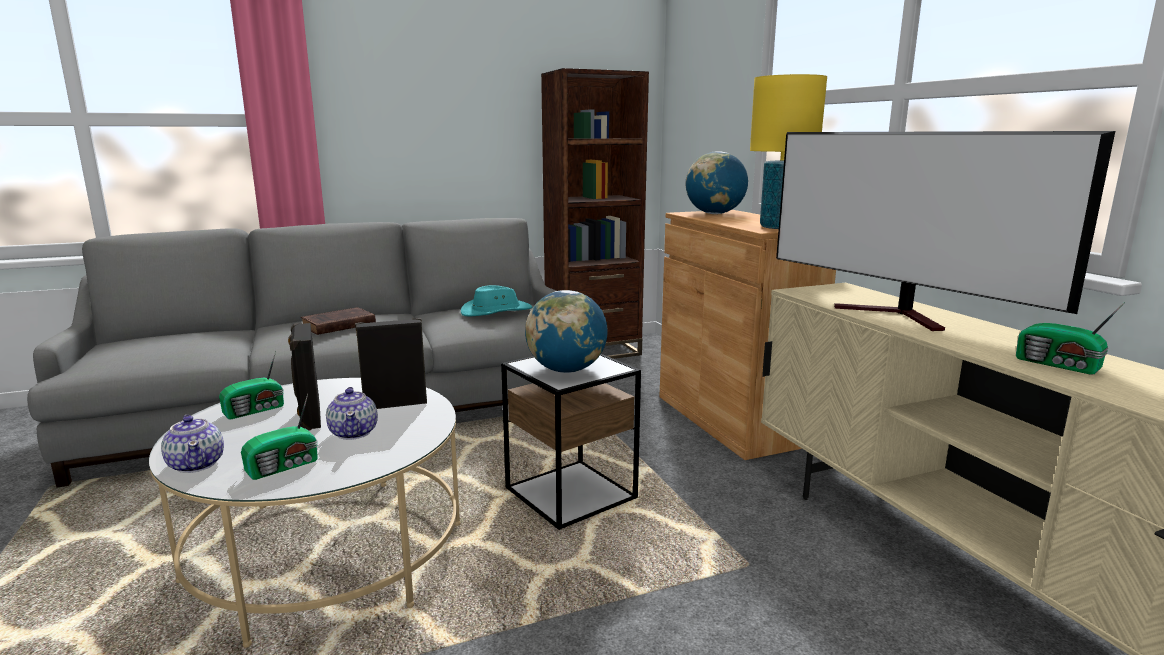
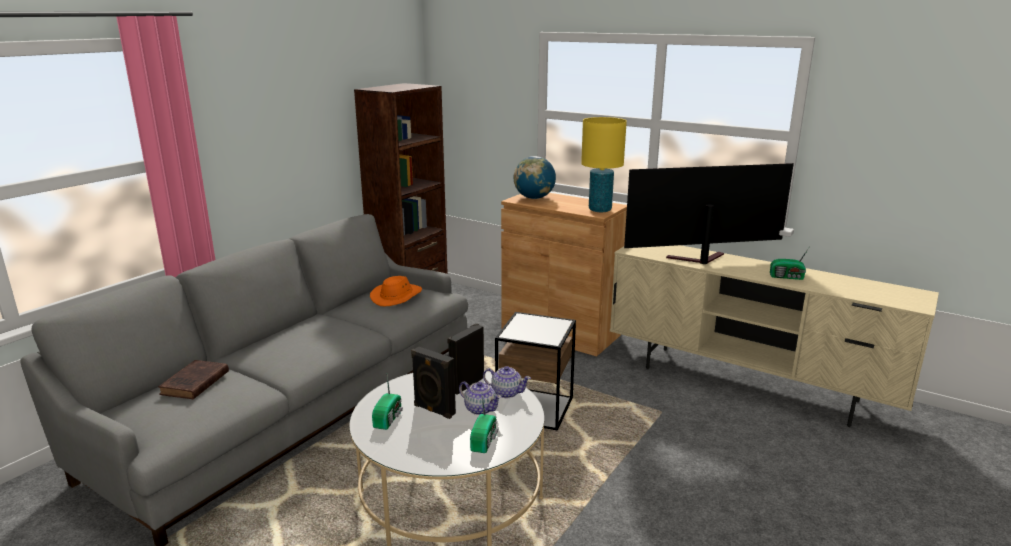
camera: 35 degrees left, 5 degrees up
teapot [161,415,224,473] -> teapot moved to [483,366,531,398]
brown book [301,307,376,335] -> brown book moved to [158,360,229,399]
turquoise hat [461,285,532,316] -> orange hat [370,276,422,306]
globe [525,290,608,373] -> none
television [776,131,1115,331] -> television turned 150 degrees clockwise [624,163,794,264]

